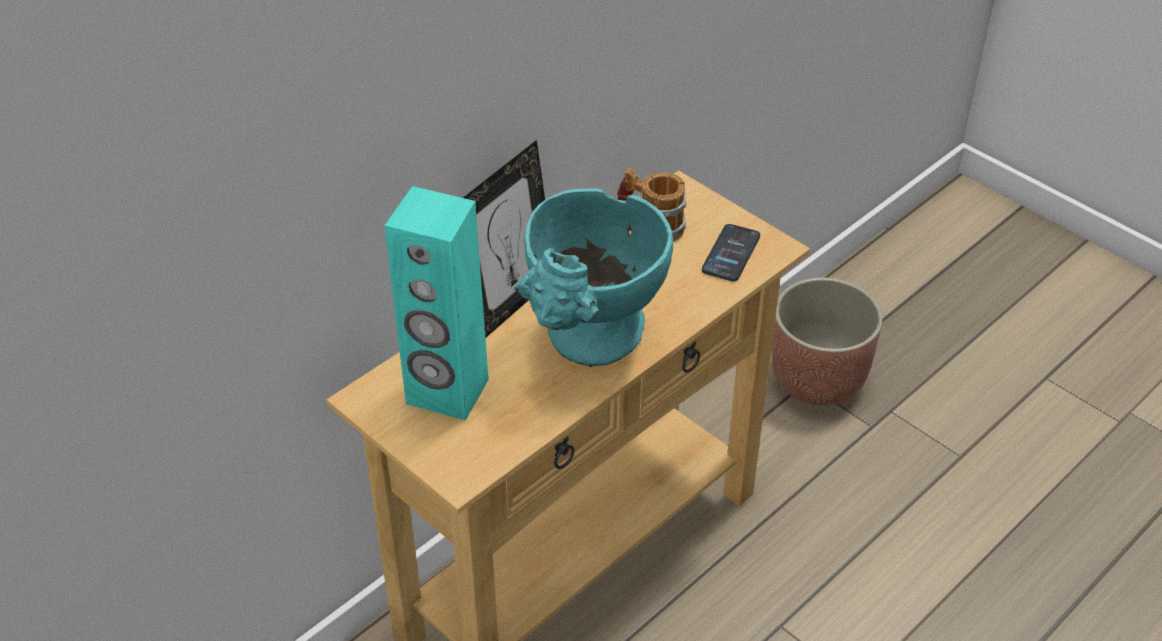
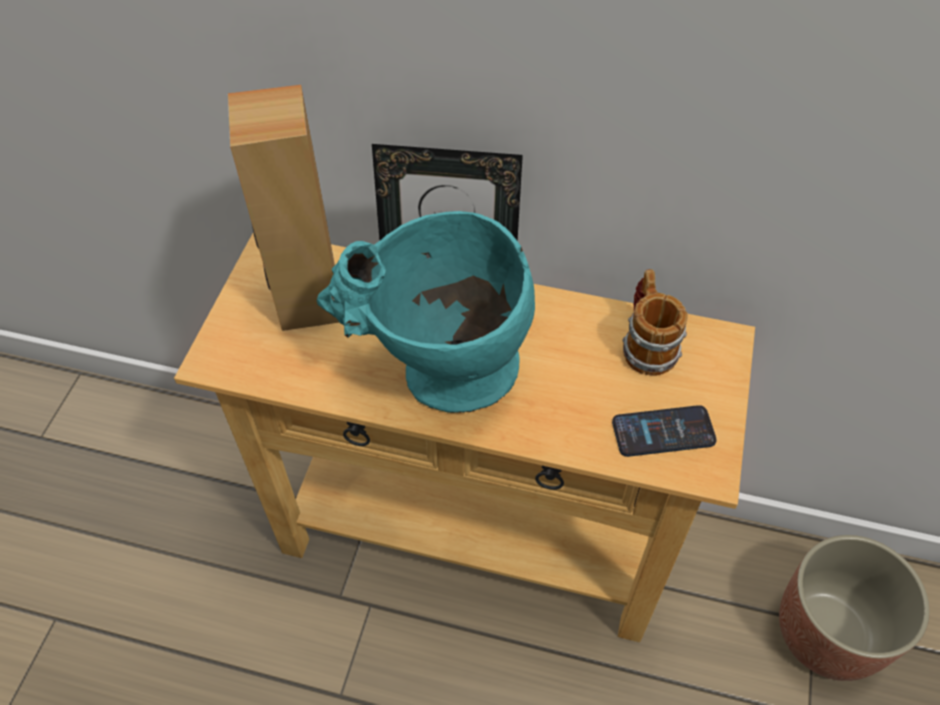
camera: 60 degrees right, 10 degrees up
turquoise speaker [384,186,489,421] -> brown speaker [228,85,340,331]

